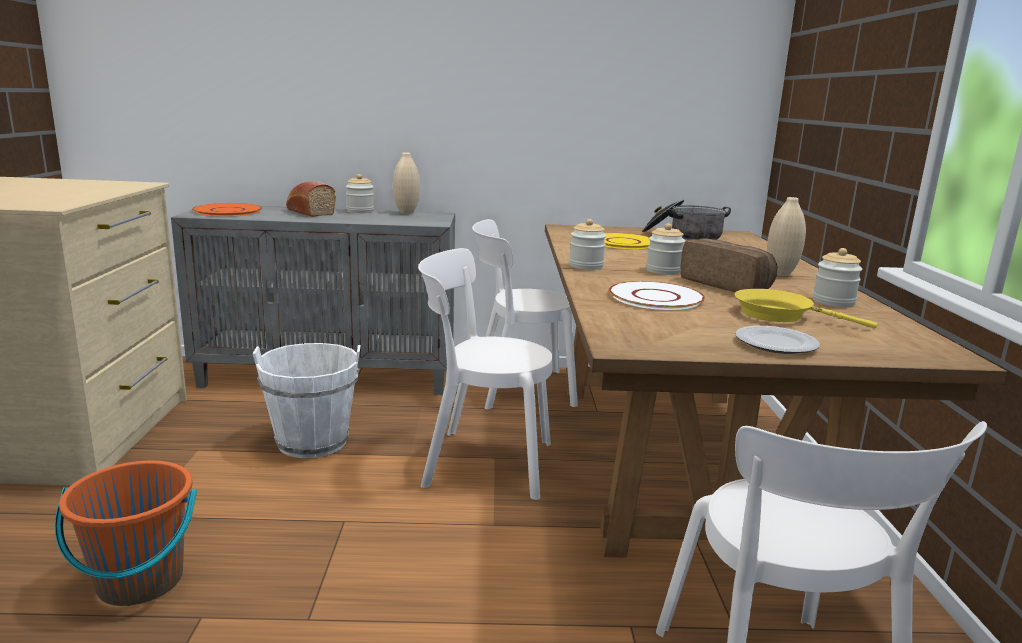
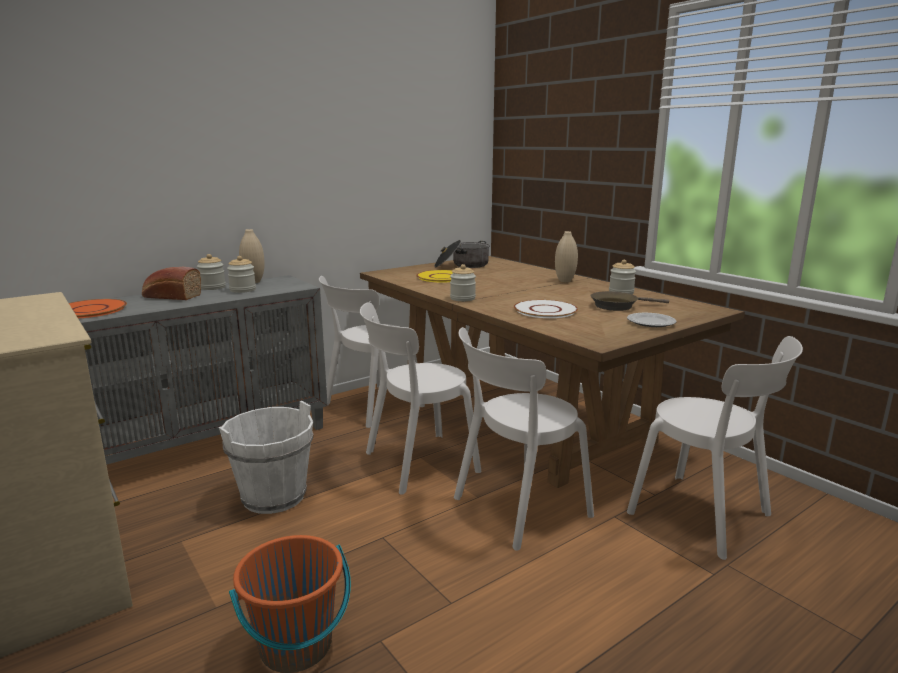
camera: 35 degrees left, 0 degrees up
jar [646,223,685,275] -> jar moved to [227,256,256,293]
bread [681,238,778,292] -> none
yellow frying pan [735,289,877,329] -> brown frying pan [590,291,669,311]
none -> white chair [454,327,594,551]

